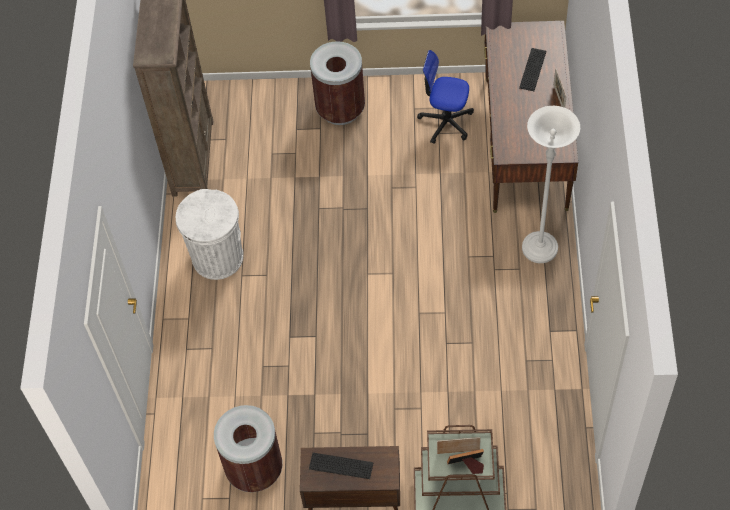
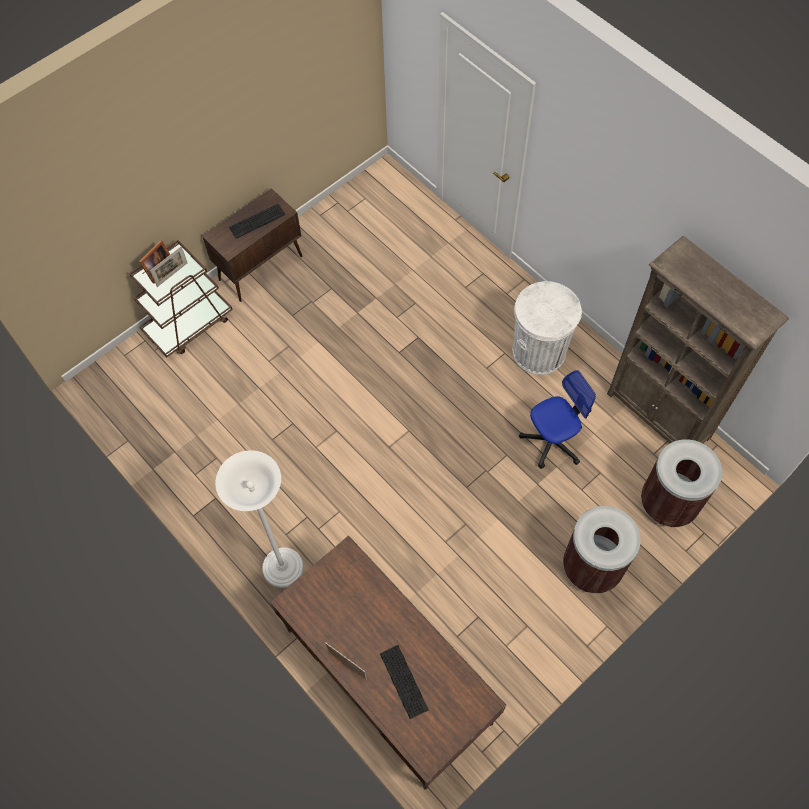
camera: 135 degrees right, 5 degrees up
brown trash can [214,405,283,492] -> brown trash can moved to [641,439,722,527]
office chair [417,50,474,144] -> office chair moved to [519,370,596,469]

